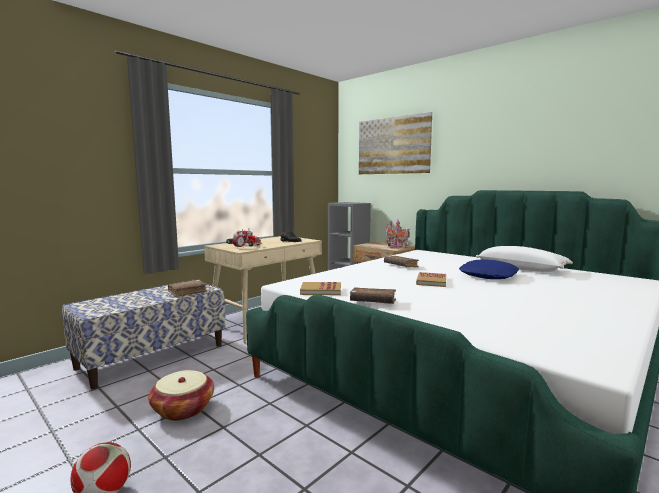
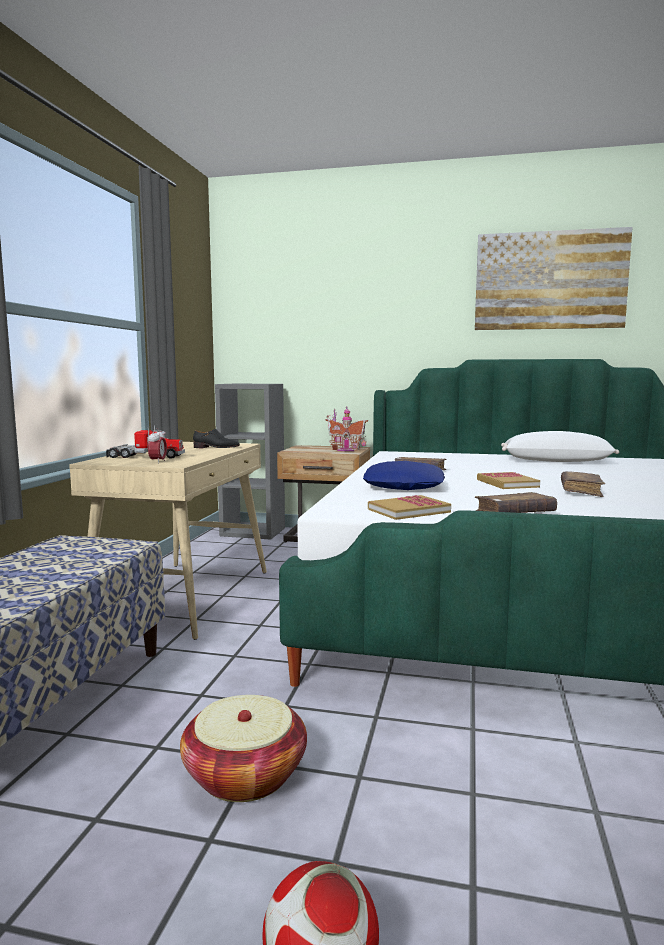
camera: 30 degrees left, 0 degrees up
brown book [168,280,207,297] -> brown book moved to [561,471,605,497]
picture [359,112,432,174] -> picture moved to [475,227,633,330]
blue pillow [459,259,519,279] -> blue pillow moved to [363,461,445,490]

